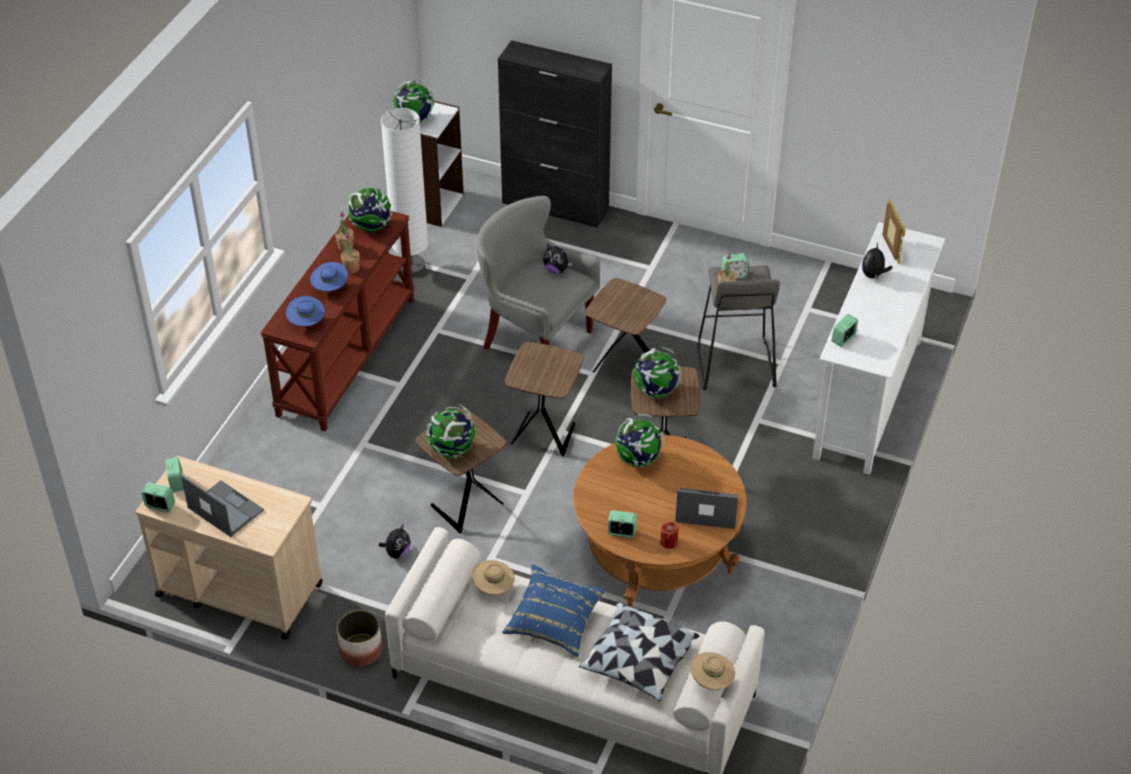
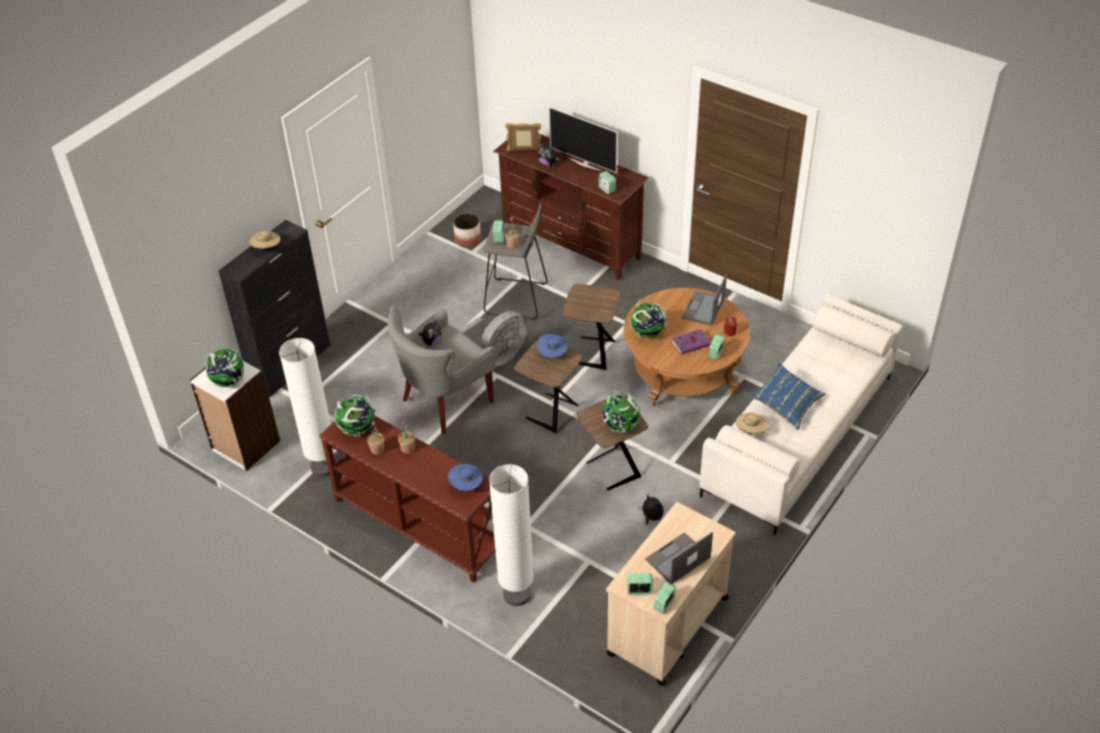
camera: 75 degrees left, 0 degrees up
blue hat [310,262,348,291] -> blue hat moved to [537,334,567,358]
planter [337,610,382,666] -> planter moved to [453,213,481,248]
pillow [579,603,699,701] -> none
brown side table [585,278,666,373] -> grey fan [459,311,527,366]
globe [634,347,681,398] -> none
beige hat [690,652,735,690] -> beige hat moved to [249,230,280,251]
white tv stand [812,222,945,475] -> brown tv stand [493,133,649,280]
none -> white floor lamp [489,464,534,606]
none -> television [549,107,618,173]
none -> purple book [672,329,712,355]

